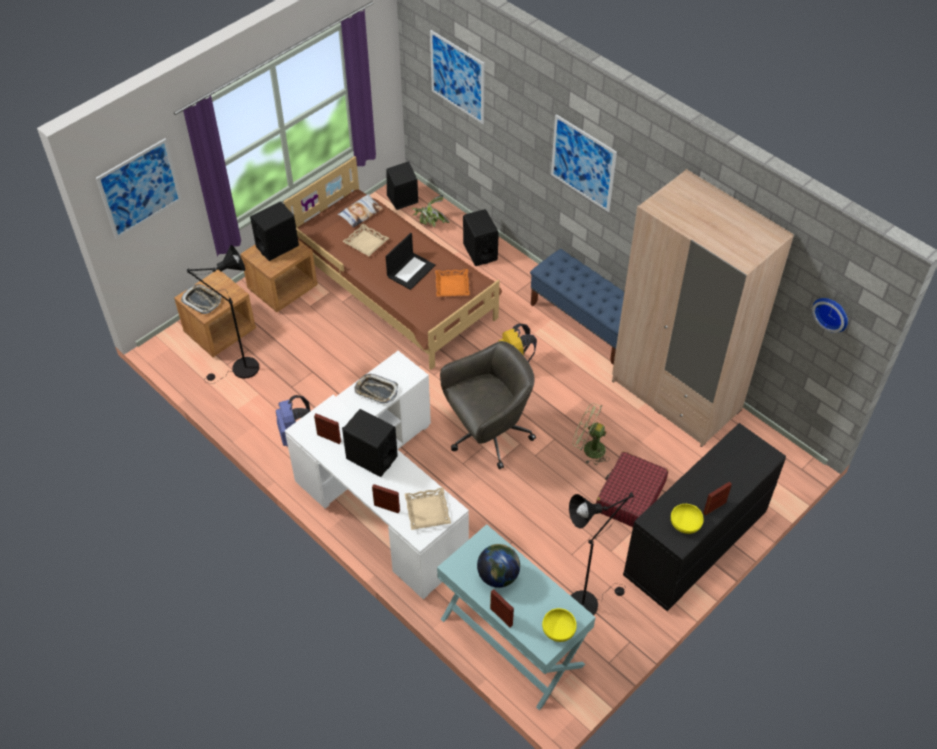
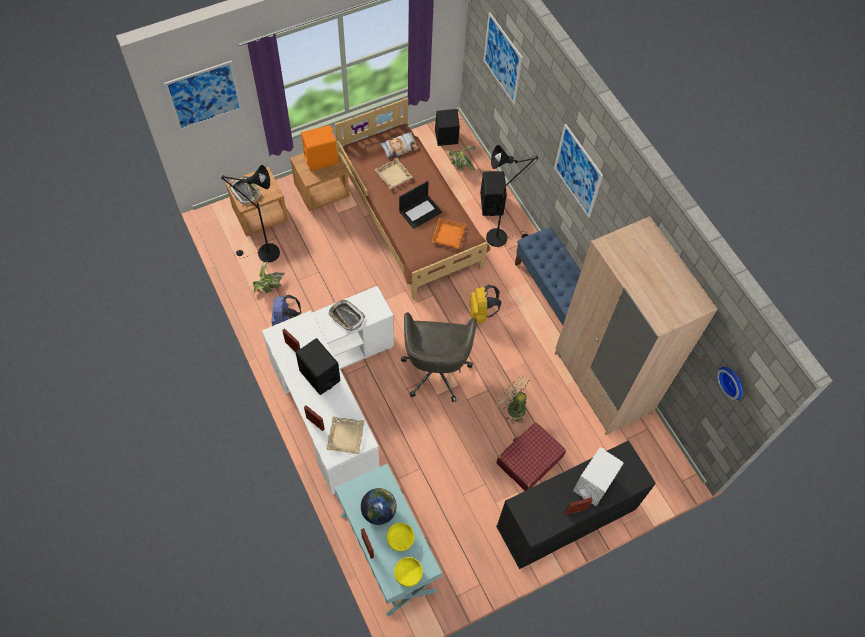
camera: 15 degrees right, 10 degrees up
black speaker [250,201,299,261] -> orange speaker [301,125,338,171]
grey office chair [440,341,536,469] -> grey office chair turned 105 degrees clockwise [401,312,477,402]
black floor lamp [569,493,634,615] -> black floor lamp moved to [486,145,538,247]
yellow bowl [671,504,704,534] -> yellow bowl moved to [387,523,415,551]
none -> potted plant [253,260,285,294]
none -> white speaker [573,448,624,506]

